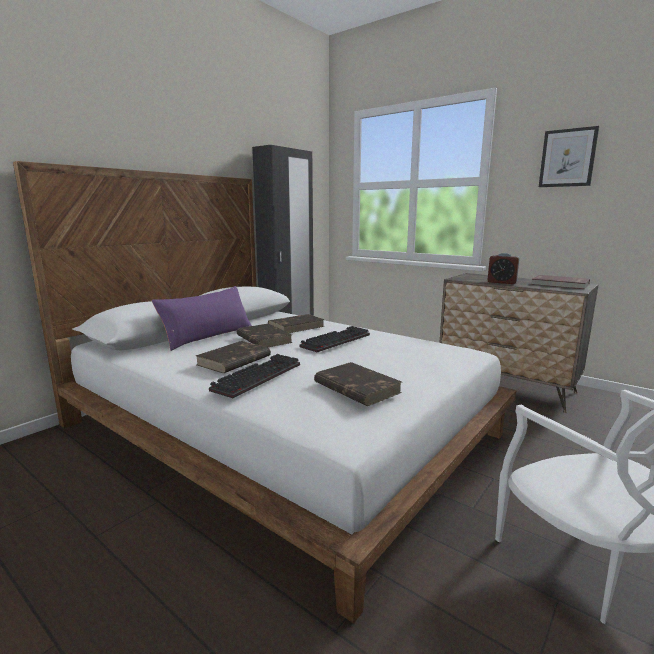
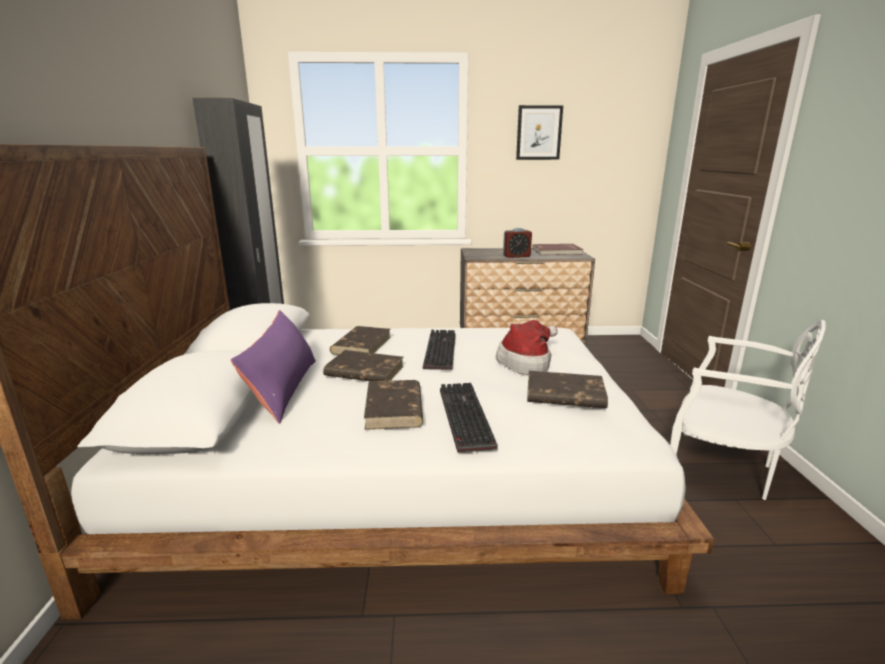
camera: 40 degrees left, 5 degrees up
none -> hat [496,320,558,375]

